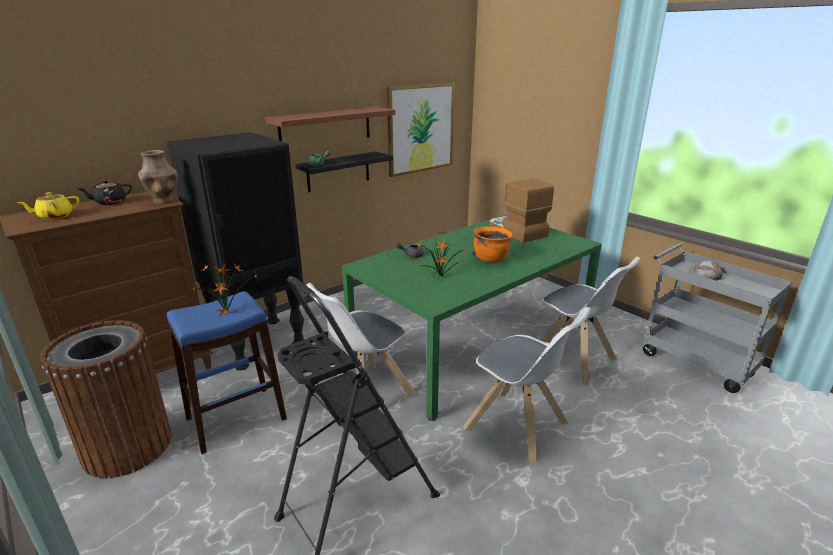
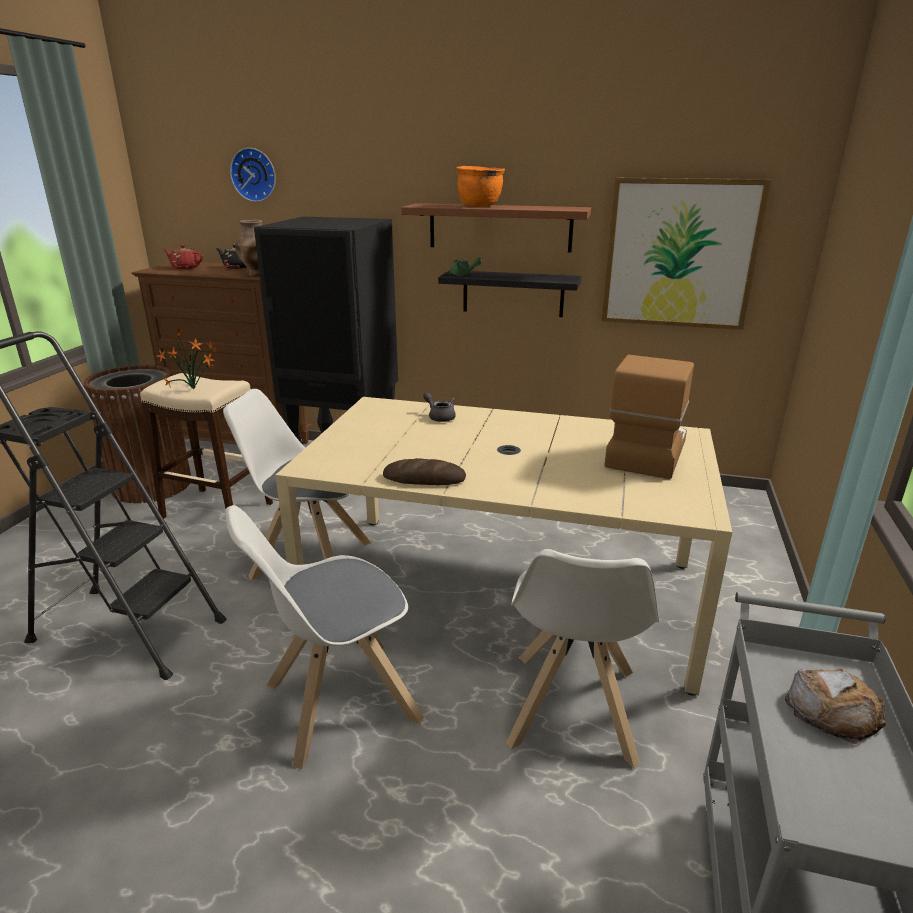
camera: 55 degrees right, 0 degrees up
yellow teapot [17,192,79,220] -> red teapot [163,245,203,269]
blue stool [166,291,287,454] -> beige stool [140,373,273,519]
green dining table [342,215,602,421] -> beige dining table [275,397,732,696]
potted plant [418,231,467,277] -> none
chair [463,307,591,465] -> chair turned 60 degrees clockwise [226,505,424,769]
orange cooking pot [474,227,513,262] -> orange cooking pot moved to [456,166,505,207]
none -> wall clock [230,148,276,202]
none -> bread [383,458,466,485]

